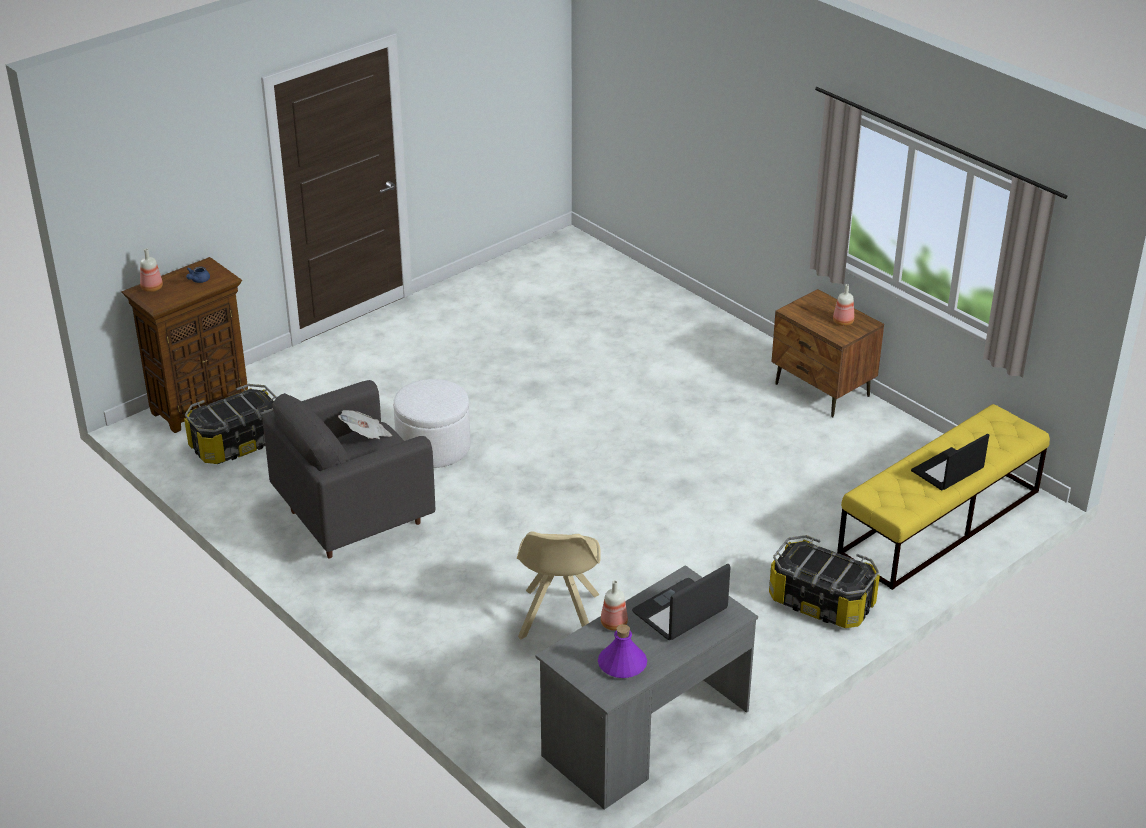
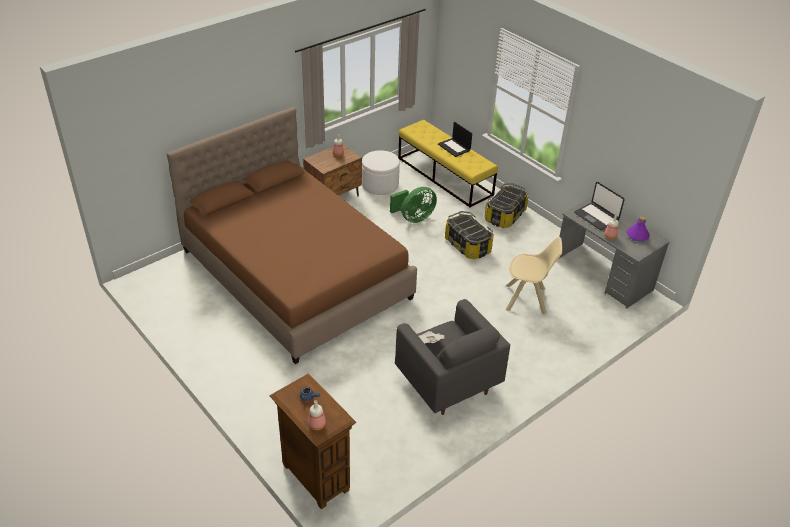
camera: 90 degrees left, 5 degrees up
storage box [184,384,277,464] -> storage box moved to [445,211,494,259]
white ottoman [393,379,470,468] -> white ottoman moved to [362,150,400,195]
none -> brown bed [167,107,417,364]
none -> green fan [390,187,437,223]

